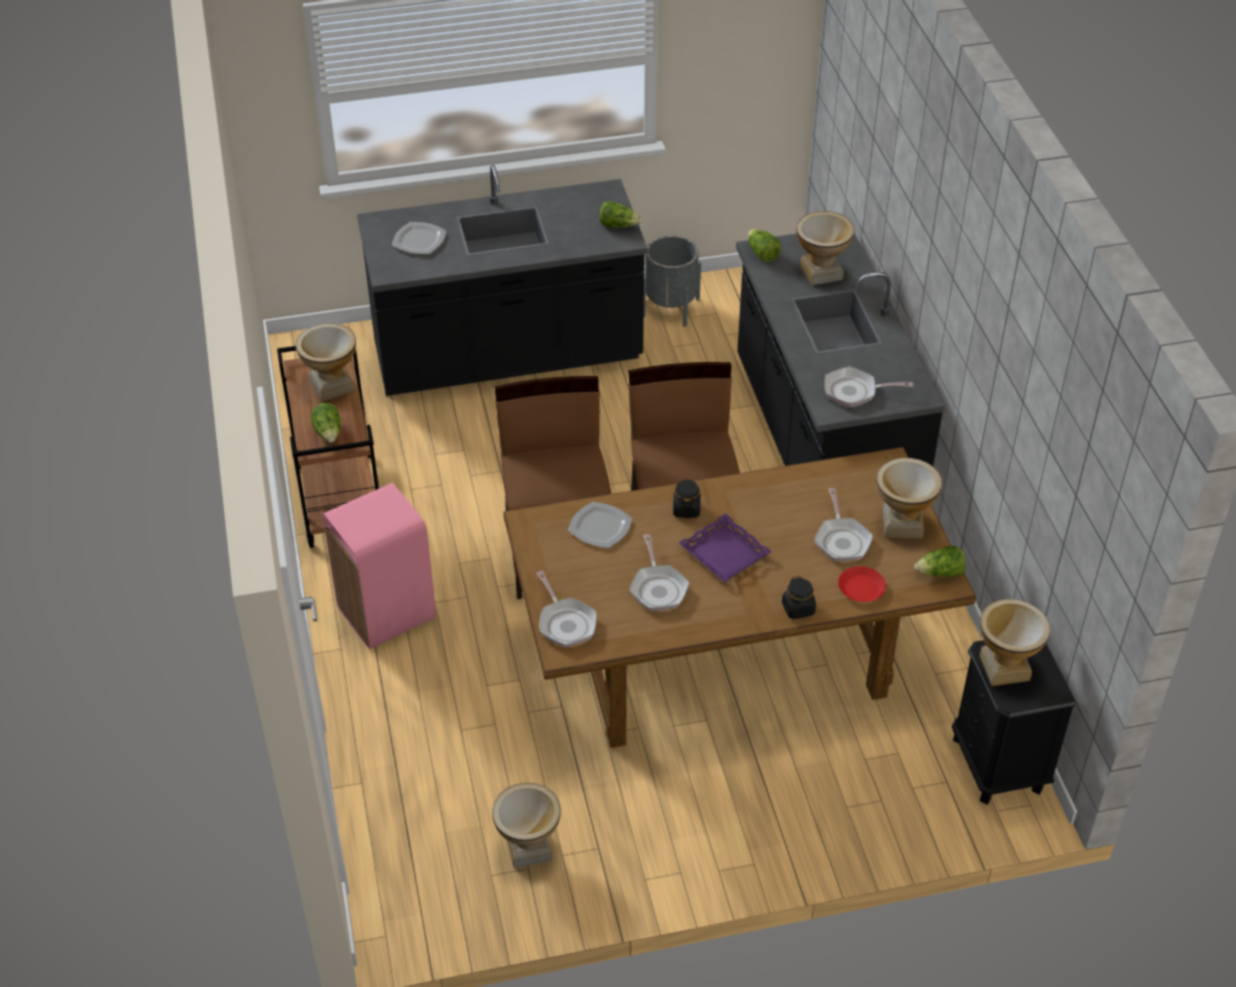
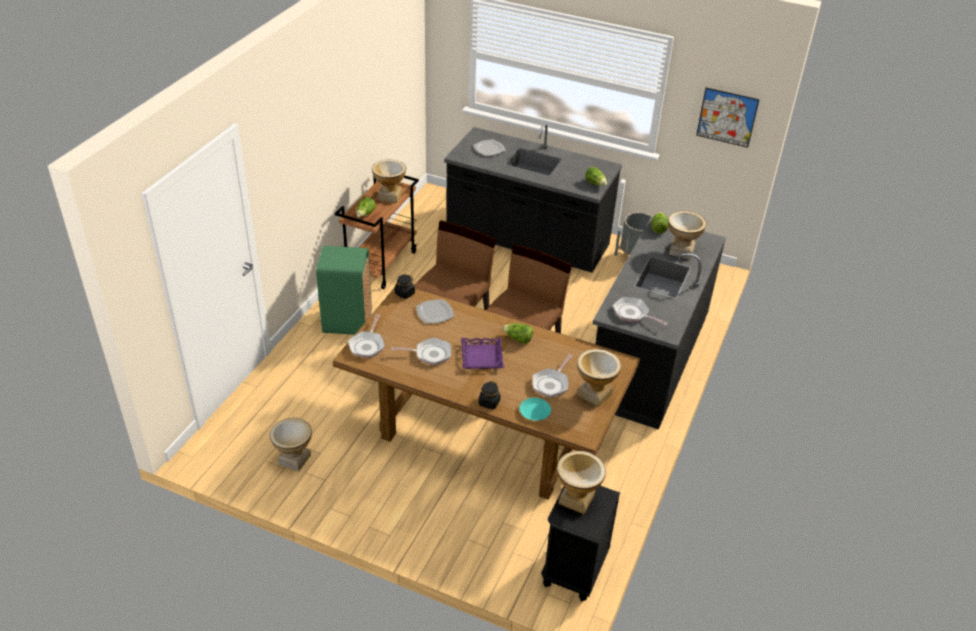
camera: 35 degrees right, 5 degrees down
pink trash can [322,483,436,649] -> green trash can [316,246,372,335]
frying pan [629,534,689,611] -> frying pan turned 120 degrees counterclockwise [391,337,451,365]
black jar [673,479,700,518] -> black jar moved to [395,275,415,299]
red plate [838,566,886,602] -> turquoise plate [519,398,551,421]
lettuce [914,546,966,577] -> lettuce moved to [502,323,533,344]
none -> picture [696,87,760,148]

